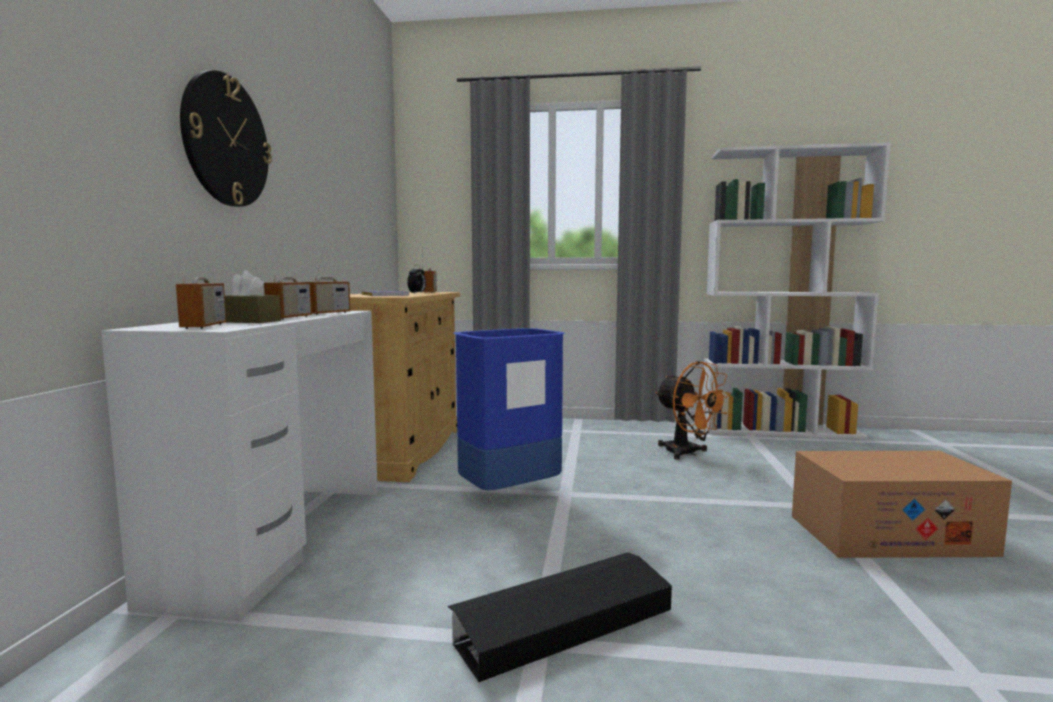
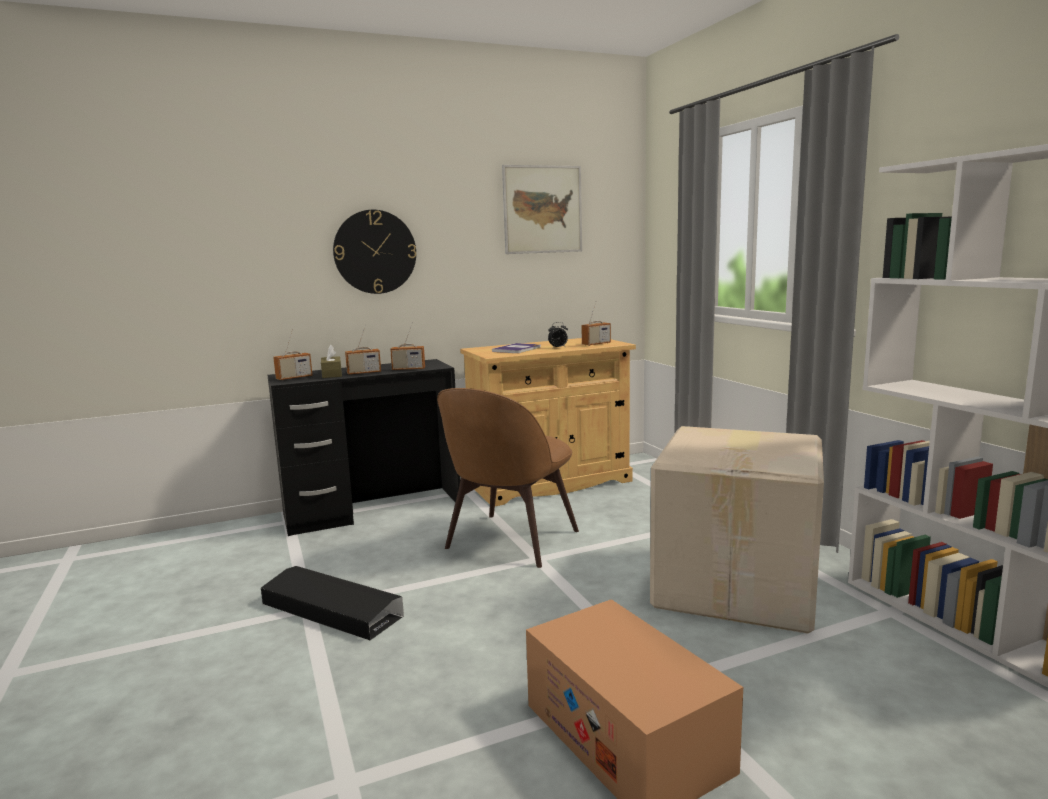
camera: 60 degrees right, 5 degrees up
white desk [101,311,378,621] -> black desk [268,359,460,536]
blue trash can [453,328,564,490] -> brown chair [437,388,579,568]
orange fan [655,361,731,460] -> cardboard box [650,426,824,634]
none -> picture [502,165,582,254]

